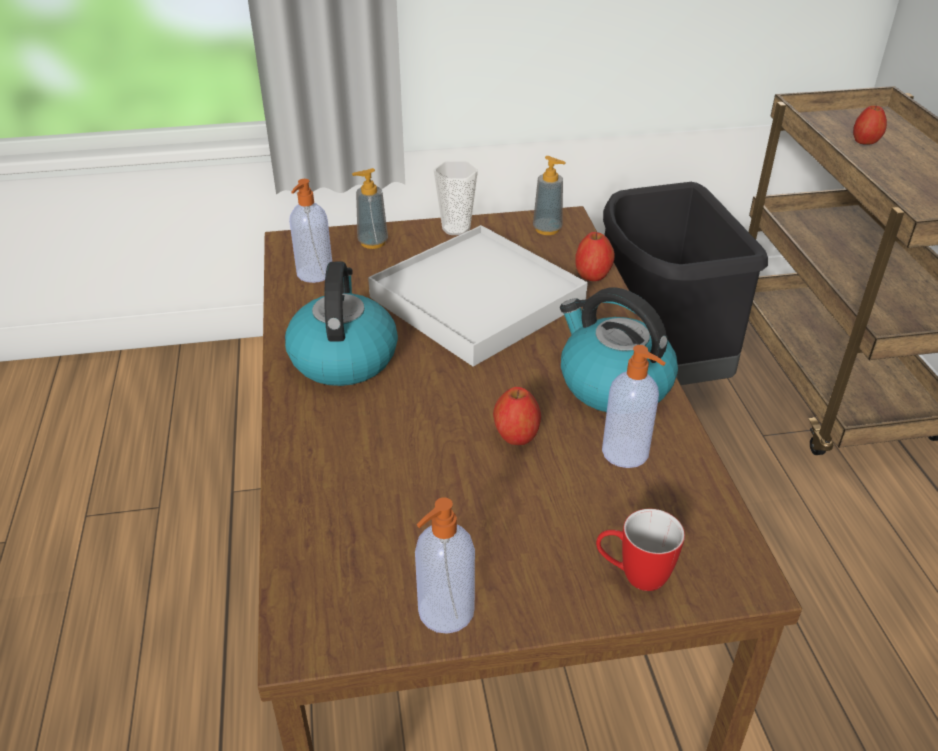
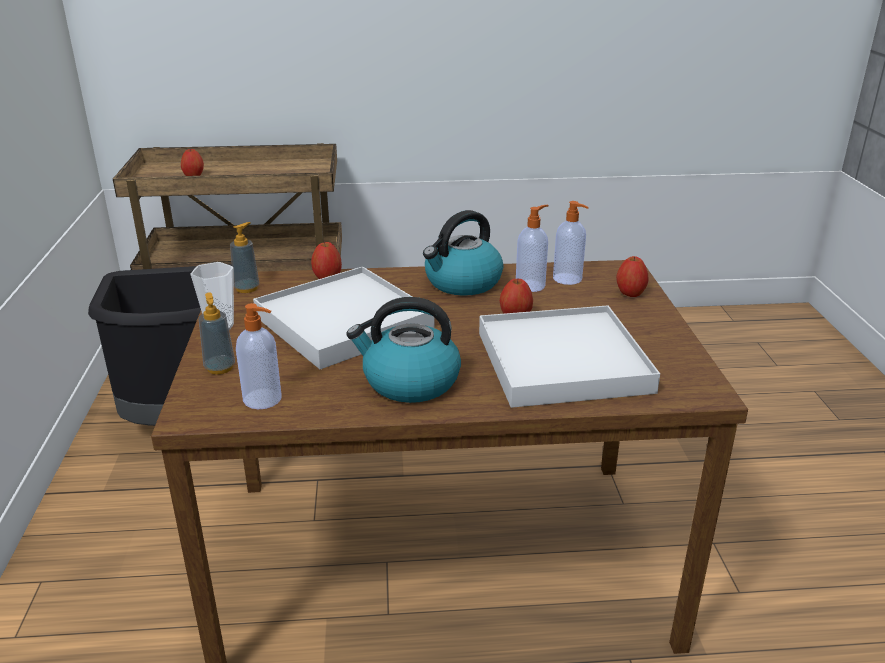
camera: 85 degrees left, 10 degrees down
soap dispenser [415,497,475,634] -> soap dispenser moved to [553,201,589,285]
mug [596,509,685,591] -> apple [616,256,649,297]
none -> white tray [479,305,660,408]

